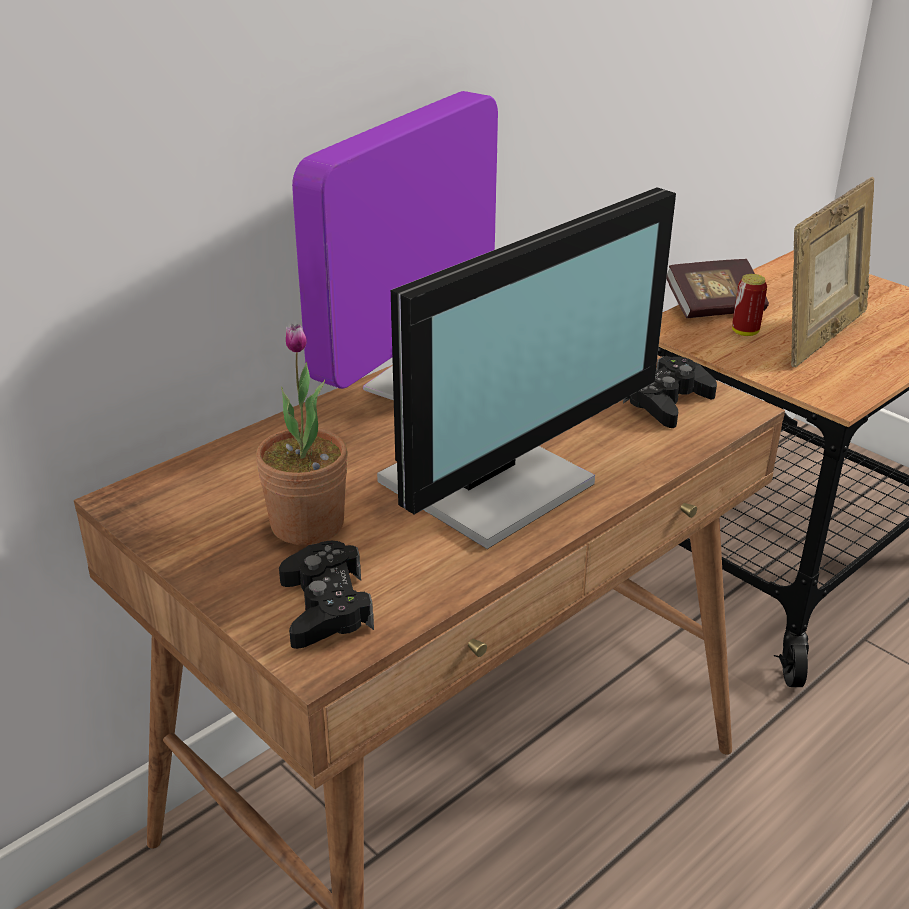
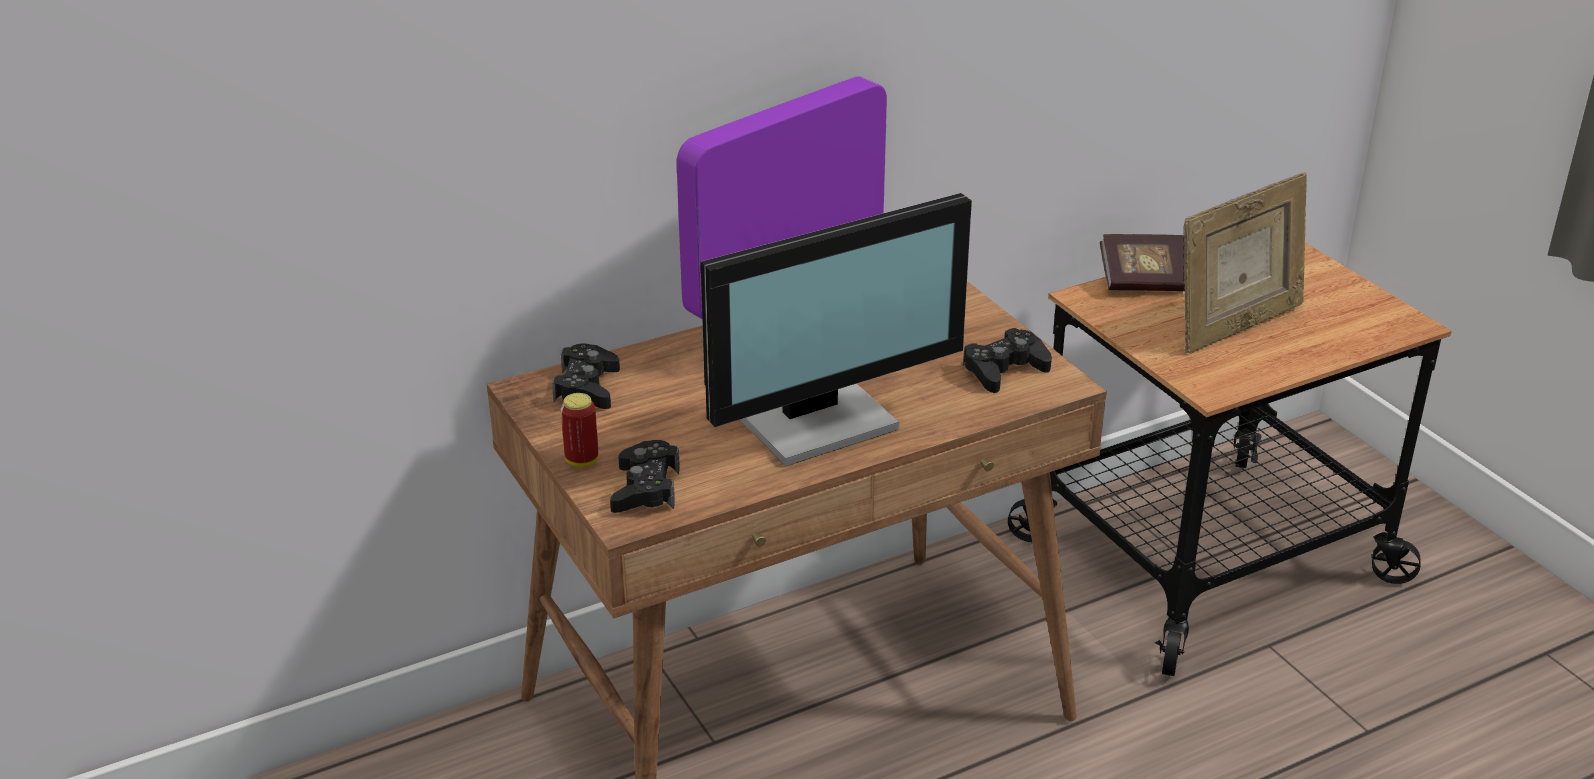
camera: 15 degrees right, 0 degrees up
potted plant [256,324,348,545] -> none
can [732,274,767,336] -> can moved to [561,393,598,467]
none -> black game controller [552,343,620,409]

